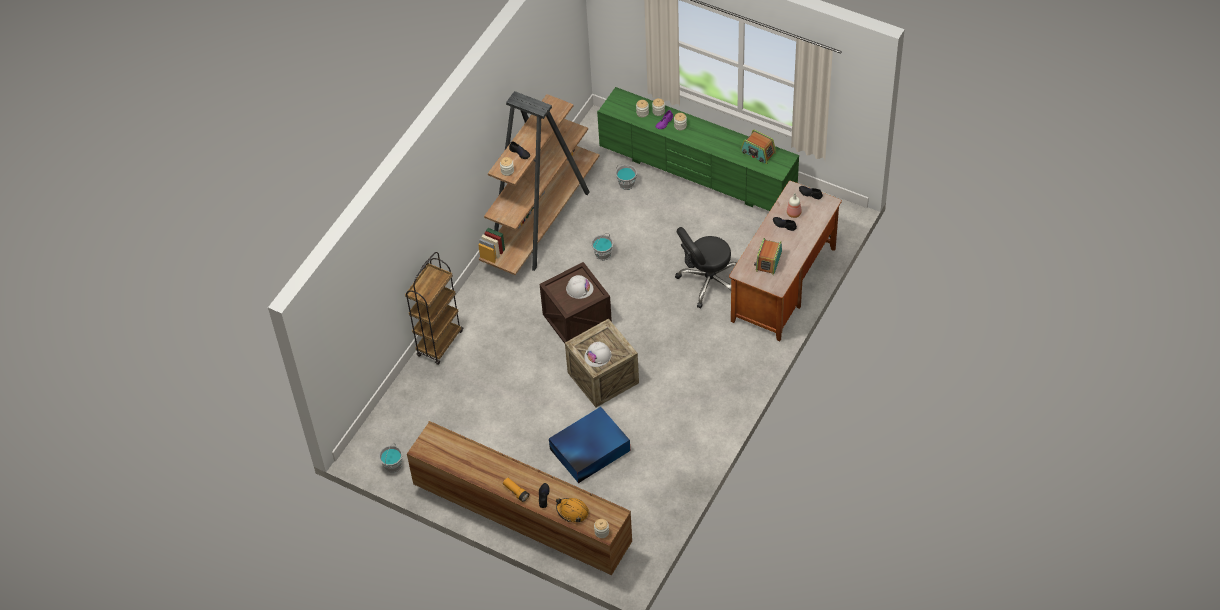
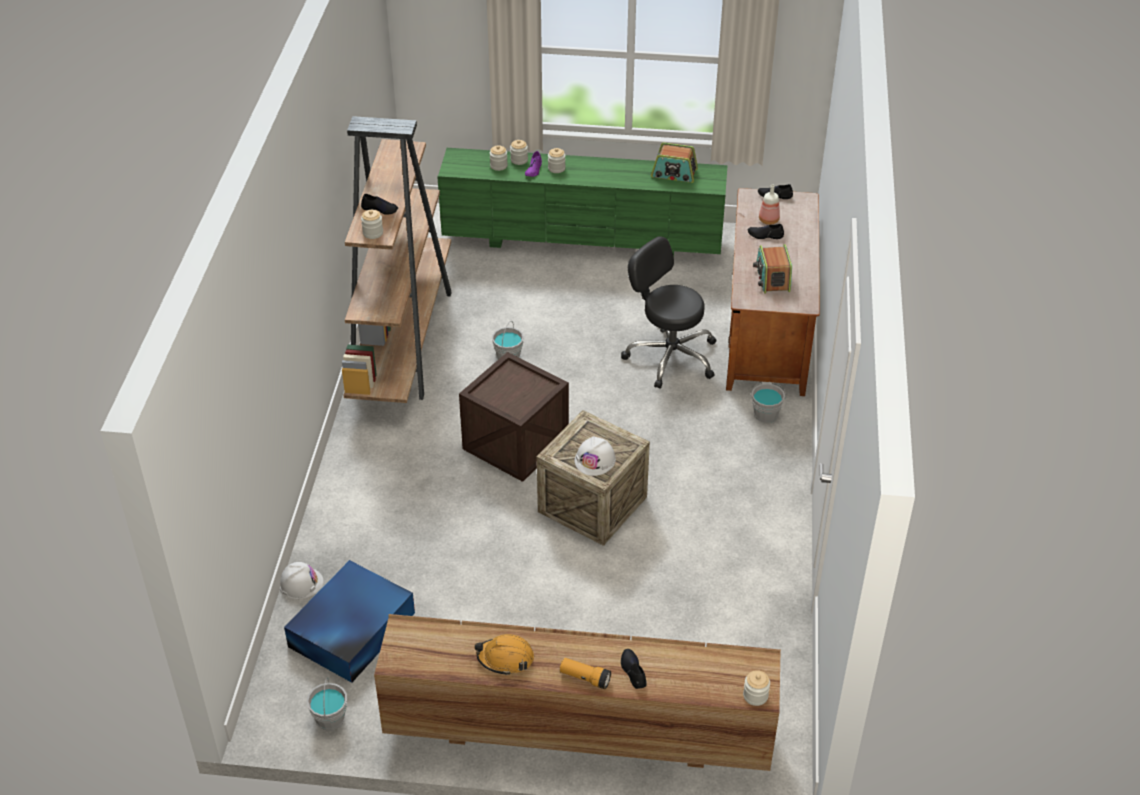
camera: 25 degrees left, 10 degrees down
brown cart [405,252,463,365] -> none
blue storage box [549,407,630,483] -> blue storage box moved to [284,560,415,683]
orange hard hat [556,498,589,522] -> orange hard hat moved to [475,634,534,675]
white hard hat [566,275,594,299] -> white hard hat moved to [280,562,324,599]
grey bucket [615,164,637,190] -> grey bucket moved to [751,382,786,423]
black office chair [675,227,737,308] -> black office chair turned 90 degrees clockwise [621,236,717,389]

